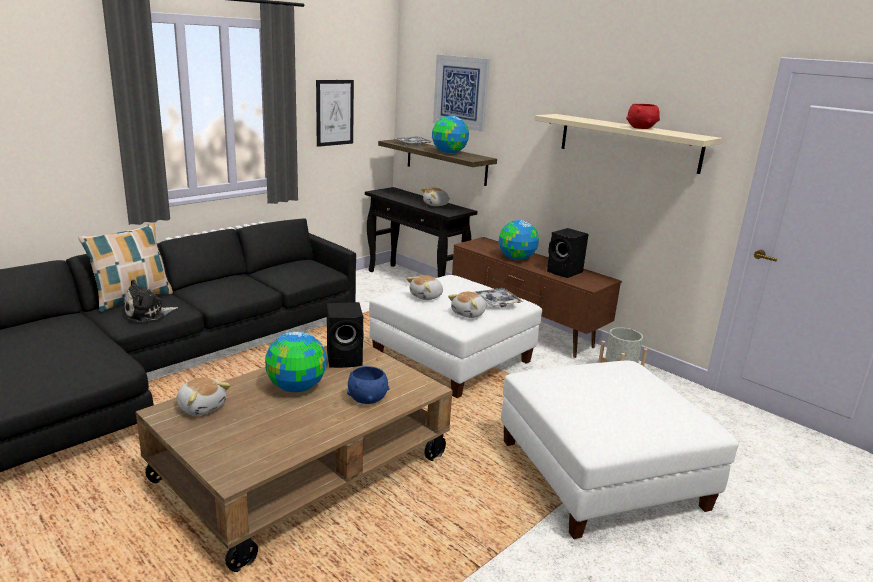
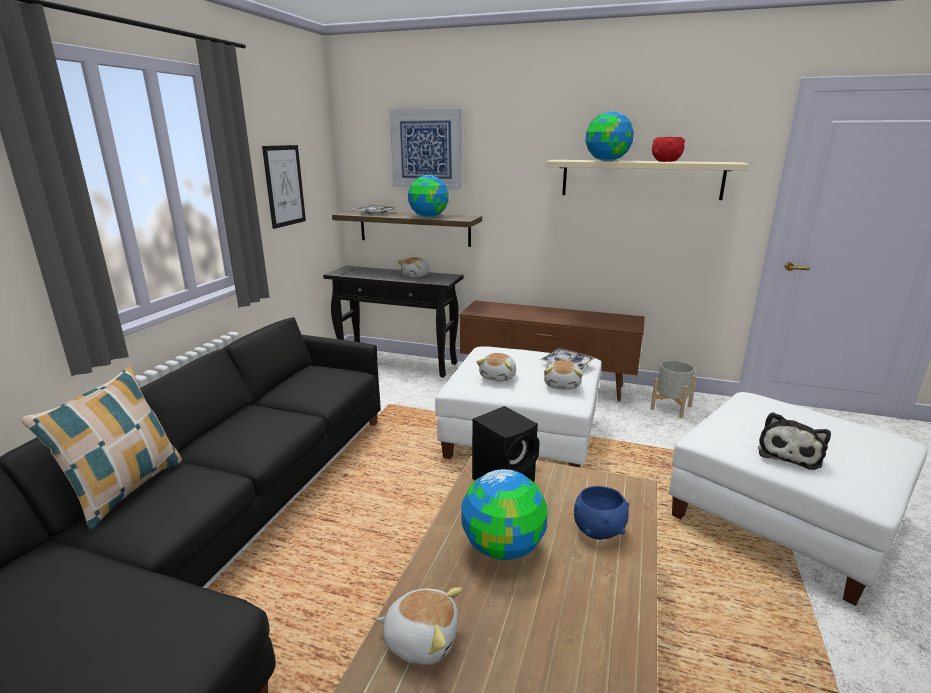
camera: 25 degrees left, 0 degrees up
plush toy [125,279,178,322] -> plush toy moved to [758,412,831,470]
globe [499,220,539,260] -> globe moved to [585,112,634,161]
black speaker [547,228,588,278] -> none

